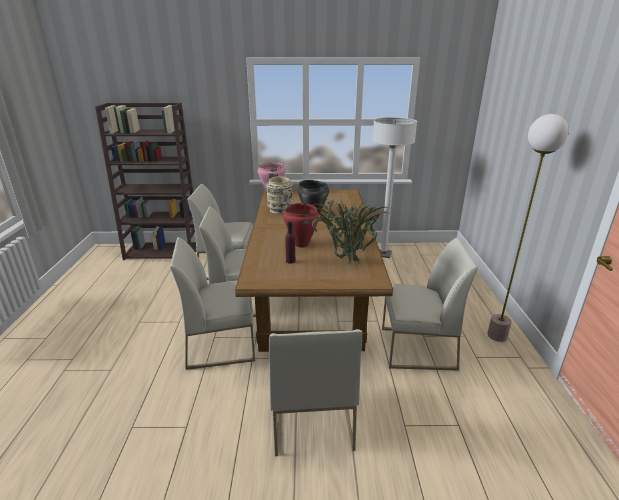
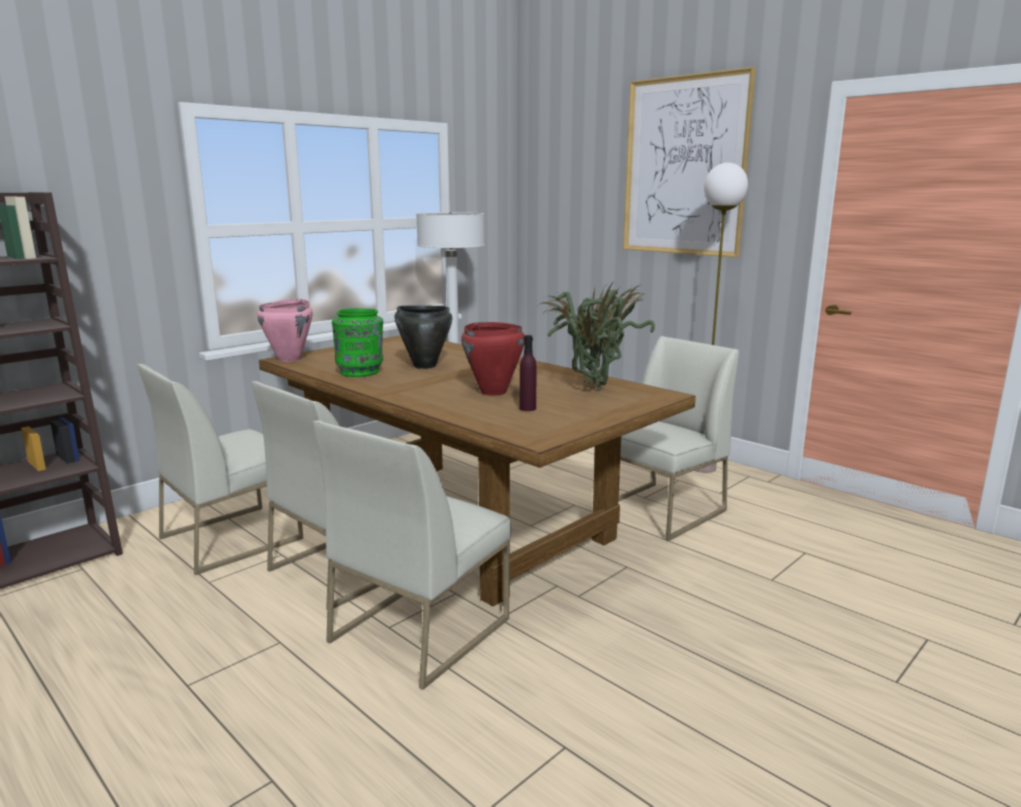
camera: 45 degrees left, 10 degrees down
beige vase [266,176,293,214] -> green vase [332,308,383,377]
white chair [269,329,362,456] -> none
none -> picture [623,67,756,258]

